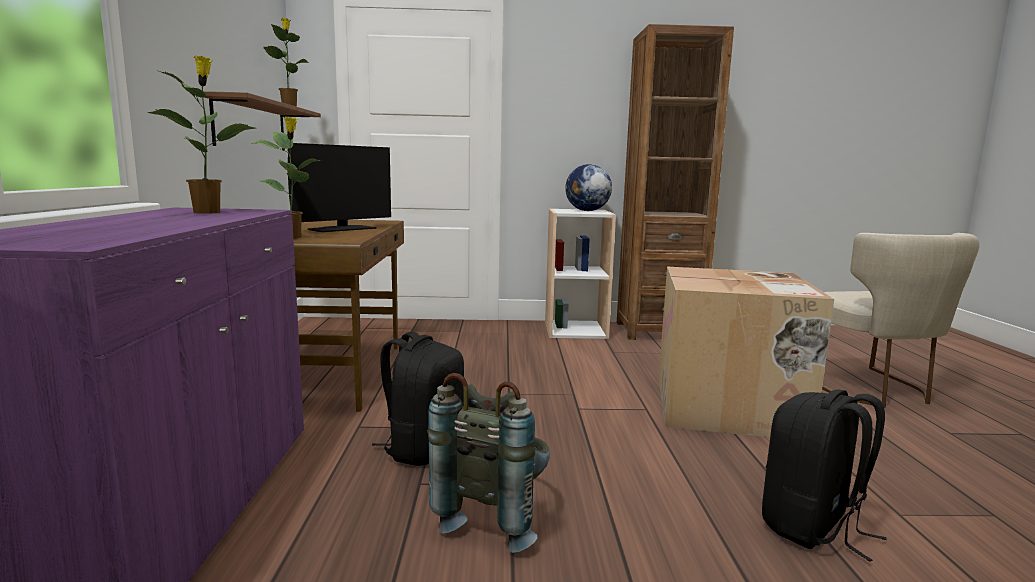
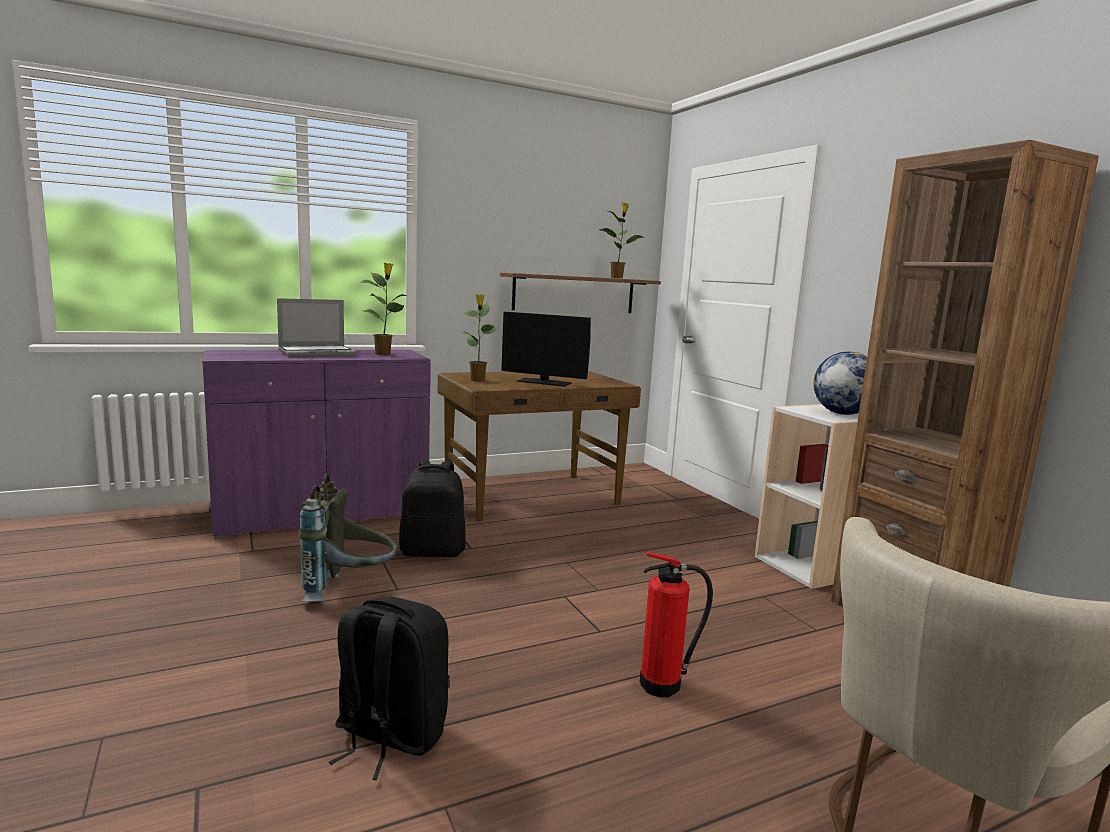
camera: 65 degrees right, 0 degrees up
cardboard box [659,267,834,437] -> fire extinguisher [640,552,713,697]
none -> laptop [277,298,357,357]

